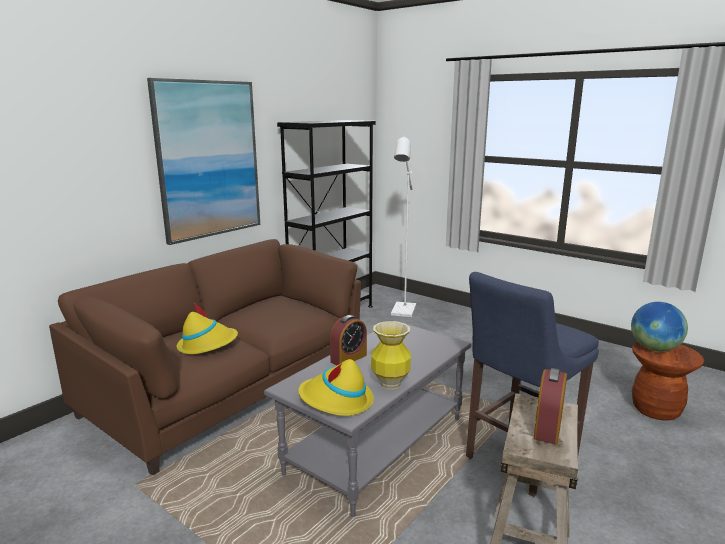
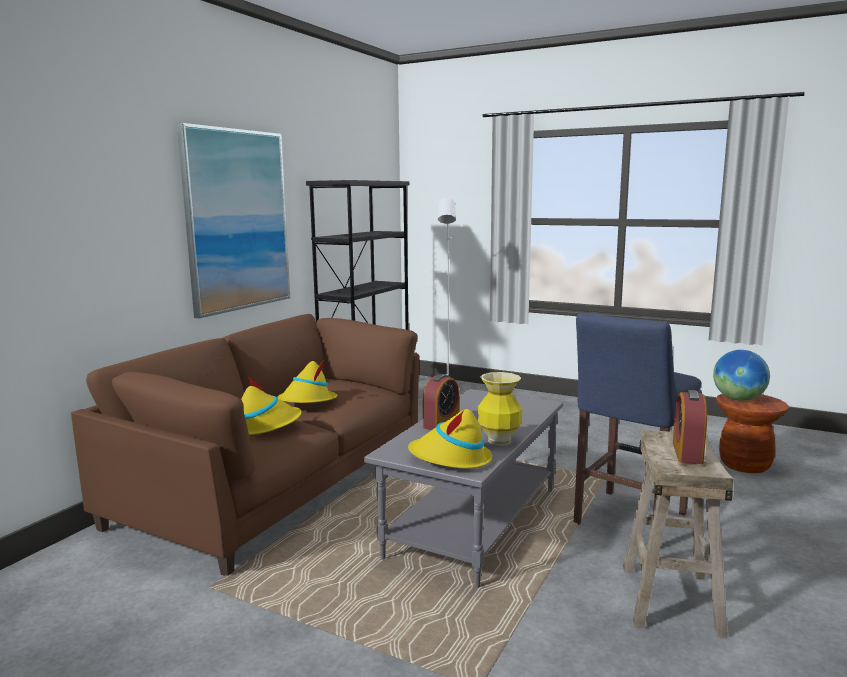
camera: 10 degrees left, 5 degrees down
none -> yellow hat [277,359,337,403]

